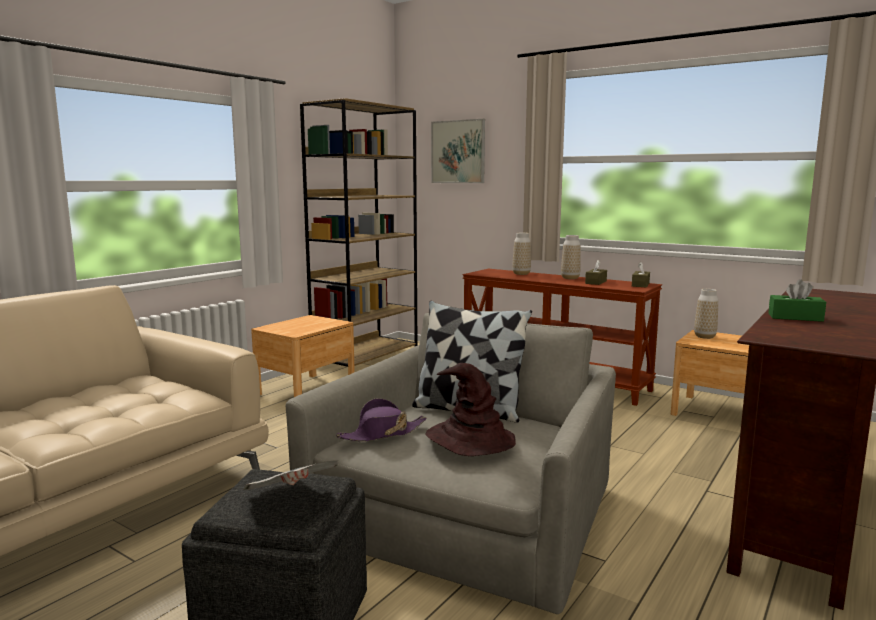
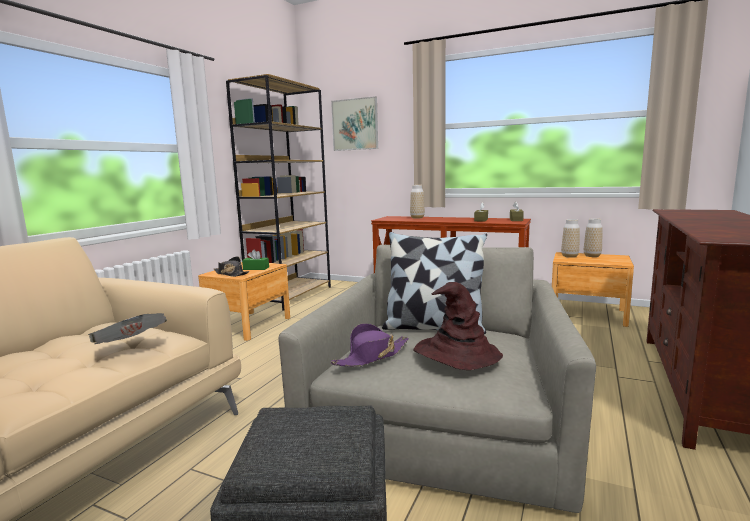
camera: 10 degrees left, 0 degrees up
newspaper [244,460,338,490] -> newspaper moved to [88,313,167,344]
vase [561,235,581,279] -> vase moved to [584,218,602,257]
green tissue box [768,279,826,322] -> green tissue box moved to [242,250,269,270]
none -> black hat [214,256,249,277]

